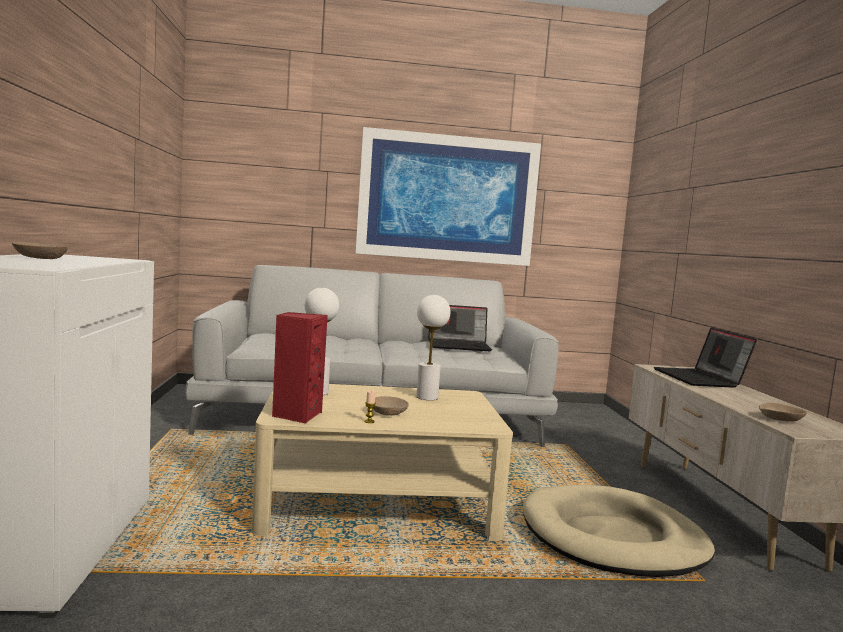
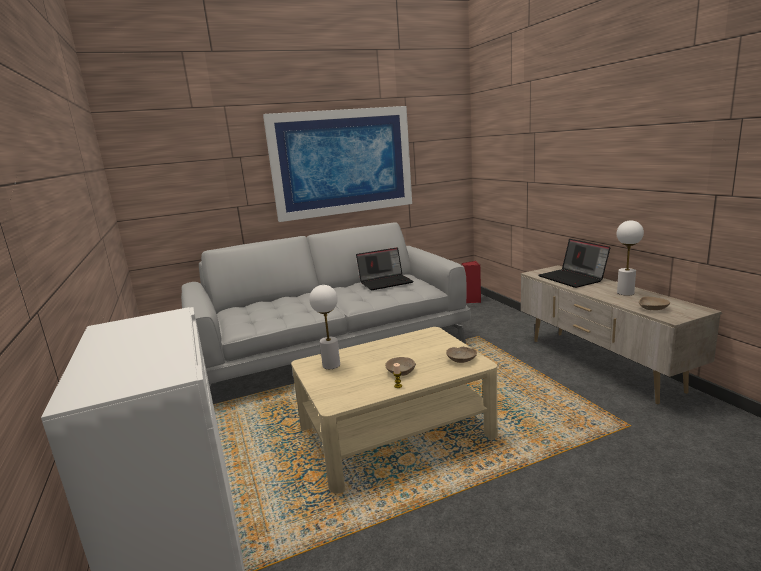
camera: 15 degrees left, 10 degrees up
beige bowl [12,242,68,259] -> beige bowl moved to [446,347,477,363]
red speaker [272,312,328,424] -> red speaker moved to [462,261,481,303]
white table lamp [416,295,450,400] -> white table lamp moved to [617,220,644,296]
beige dog bed [523,485,715,577] -> none

